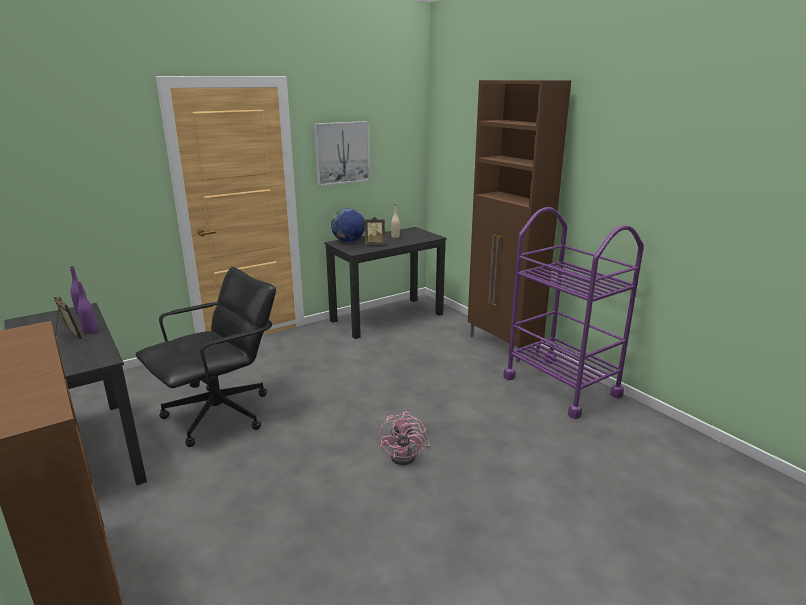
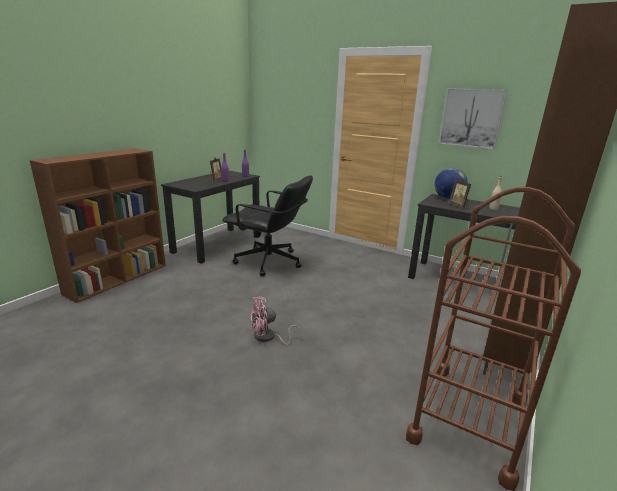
camera: 65 degrees right, 0 degrees up
purple cart [503,207,644,419] -> brown cart [406,187,581,491]

